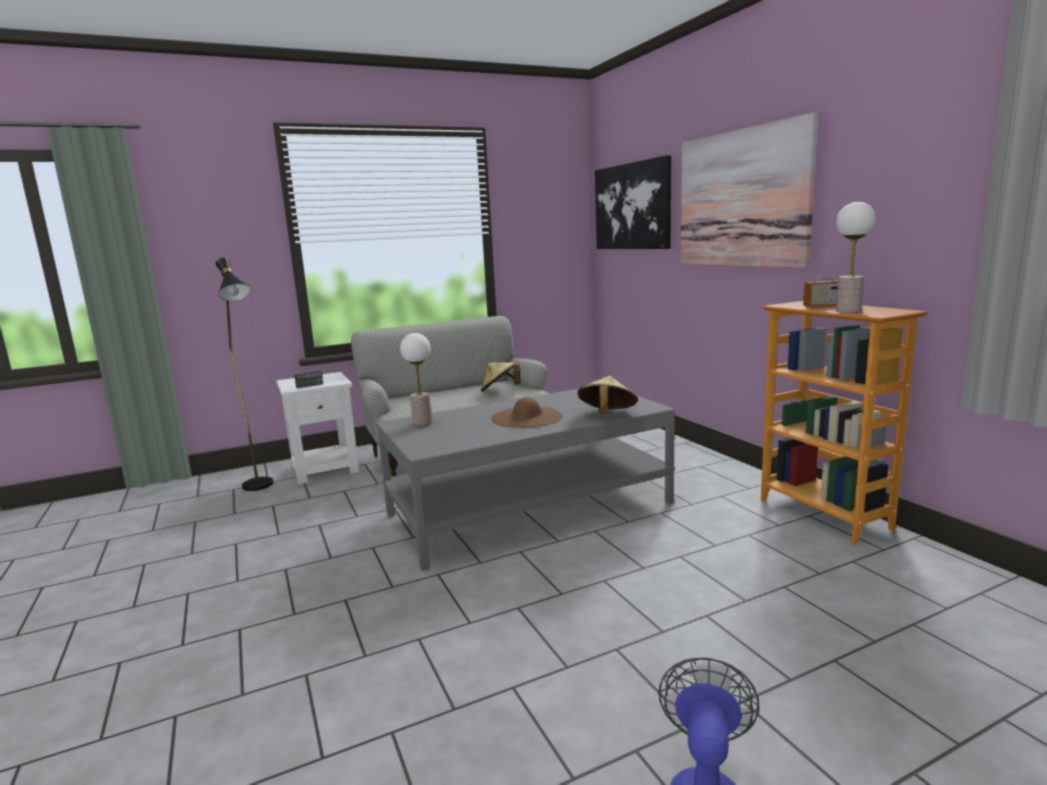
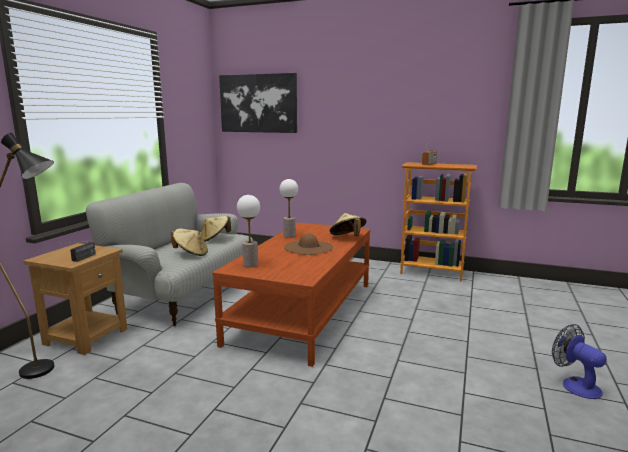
camera: 45 degrees left, 0 degrees up
white side table [277,372,359,484] -> brown side table [23,243,127,355]
grey coffee table [376,389,675,571] -> brown coffee table [212,223,370,367]
picture [681,113,819,268] -> none
table lamp [836,202,876,313] -> table lamp moved to [280,179,298,238]
none -> beige hat [171,229,208,256]

